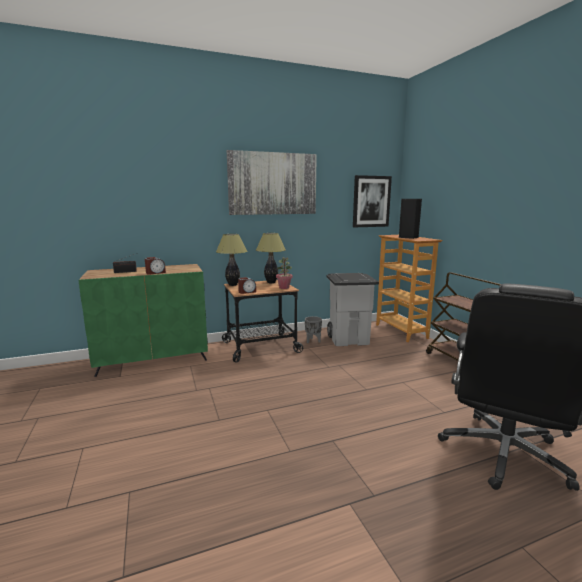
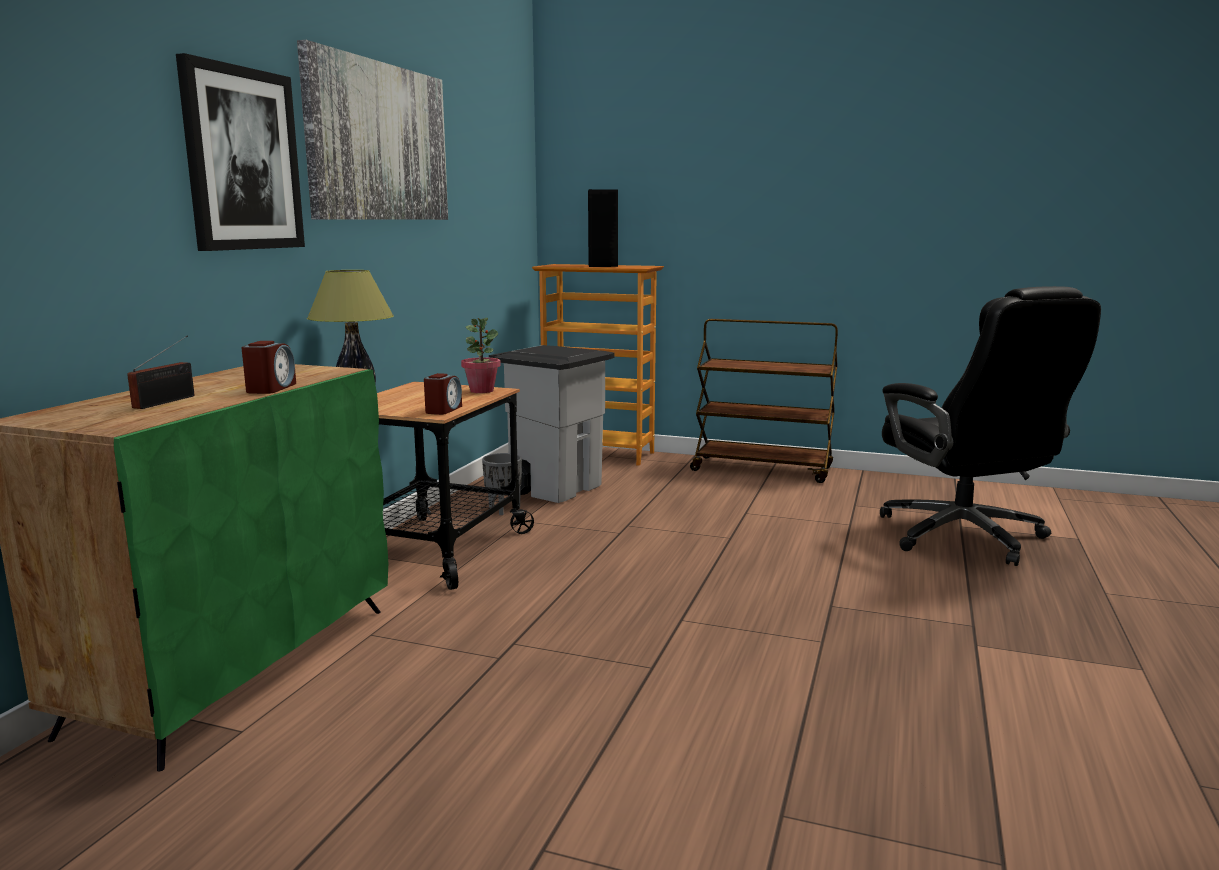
camera: 50 degrees left, 0 degrees up
table lamp [256,233,286,283] -> none
picture [353,175,392,227] -> picture moved to [176,53,305,251]

